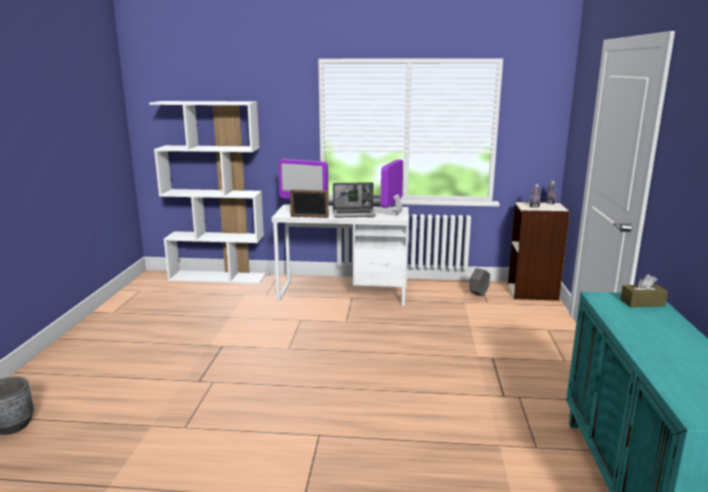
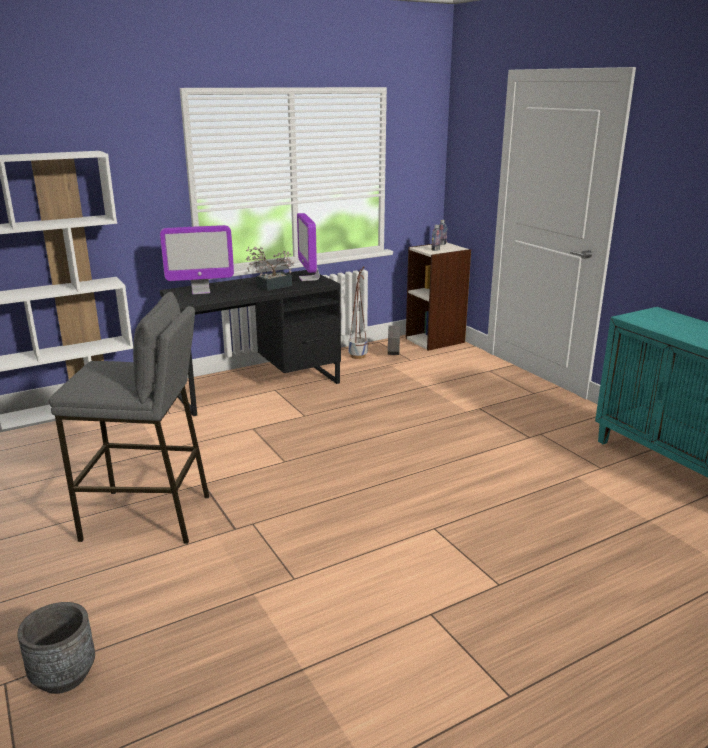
camera: 35 degrees left, 5 degrees up
white desk [272,204,409,306] -> black desk [160,270,341,416]
picture frame [290,189,329,218] -> none
laptop [333,182,376,217] -> potted plant [246,247,295,291]
brown tissue box [620,274,668,307] -> none
none -> grey stool [49,292,209,544]
none -> planter [348,267,368,359]

